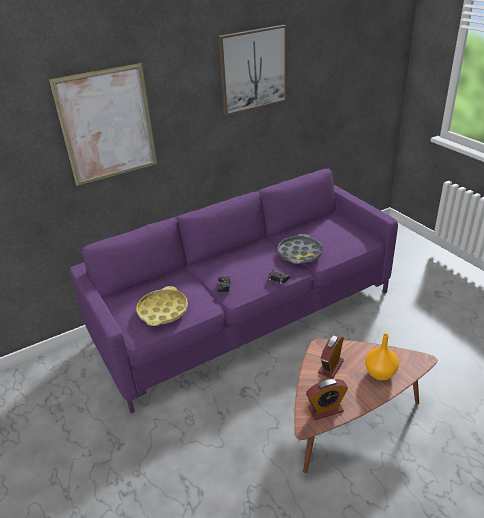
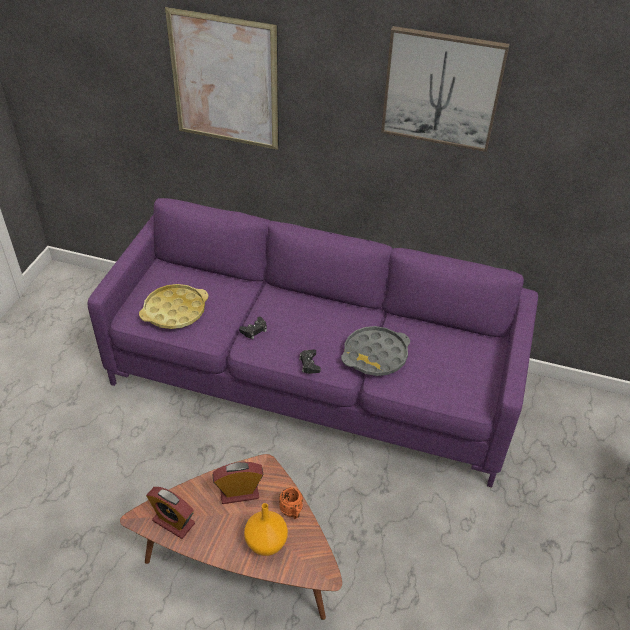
camera: 45 degrees right, 10 degrees up
none -> orange mug [279,487,303,519]

